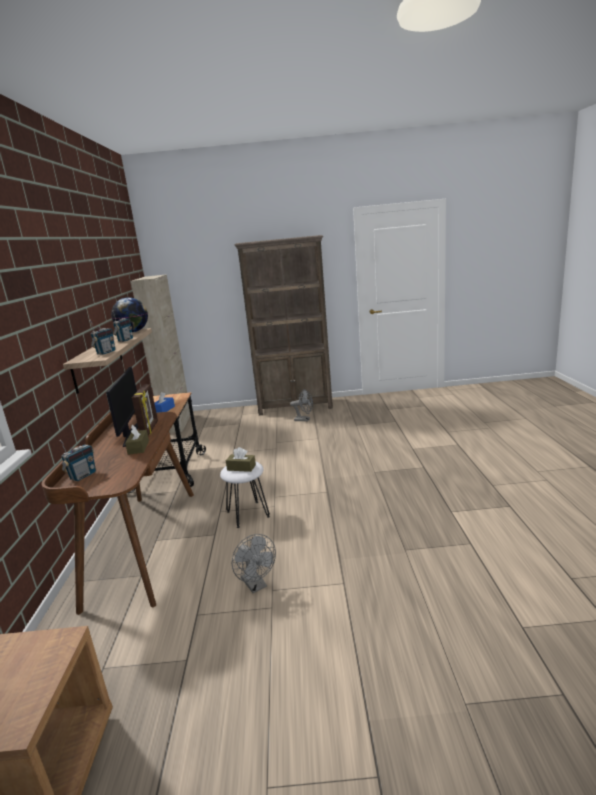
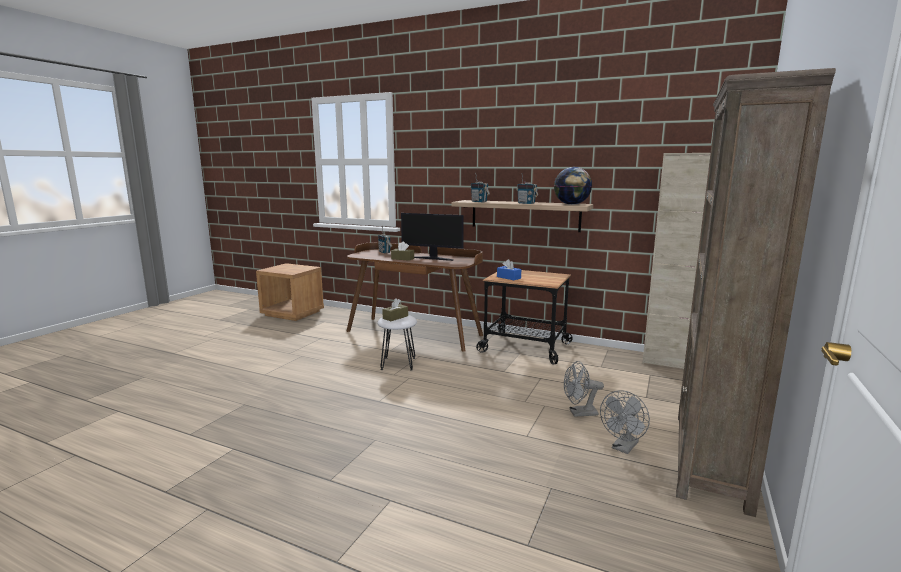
camera: 115 degrees right, 5 degrees down
picture frame [132,384,158,436] -> none
grey fan [232,534,276,593] -> grey fan moved to [564,361,604,417]

